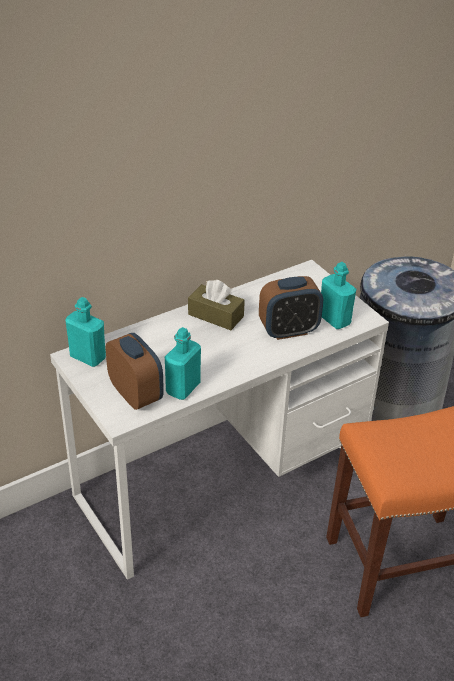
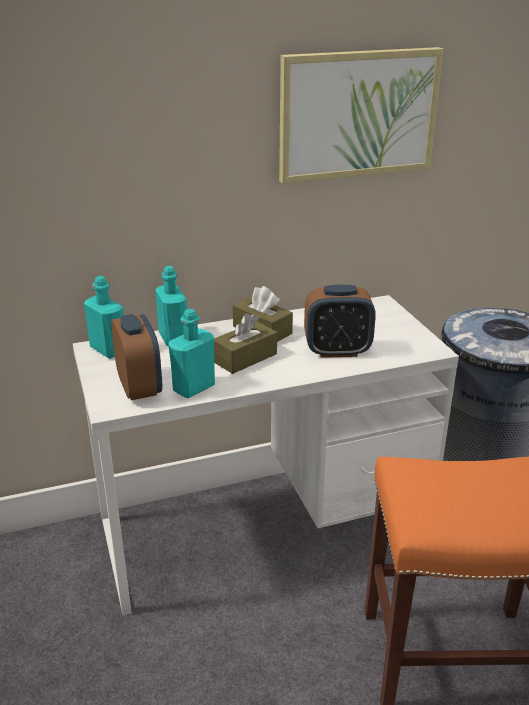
camera: 15 degrees right, 10 degrees down
turquoise bottle [321,262,356,329] -> turquoise bottle moved to [155,266,187,346]
none -> brown tissue box [214,313,277,374]
none -> picture [279,47,443,184]

